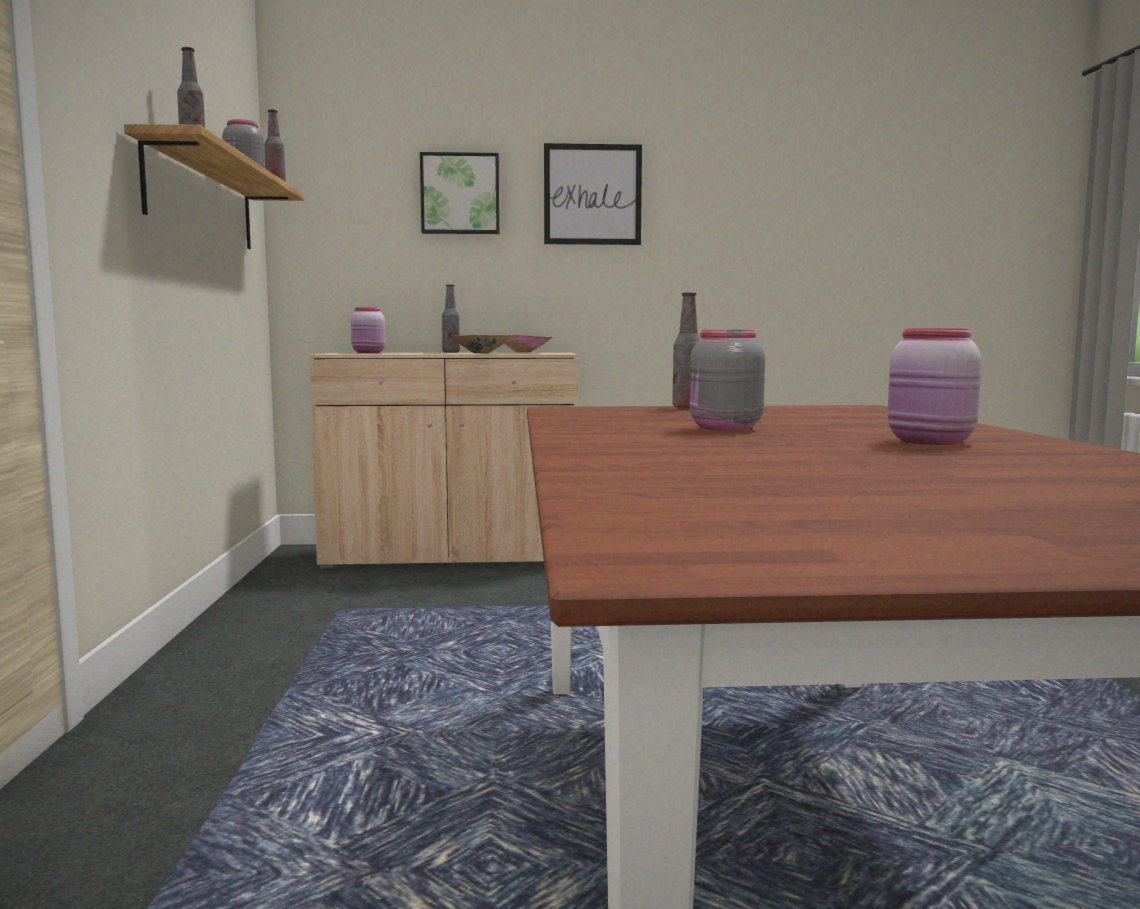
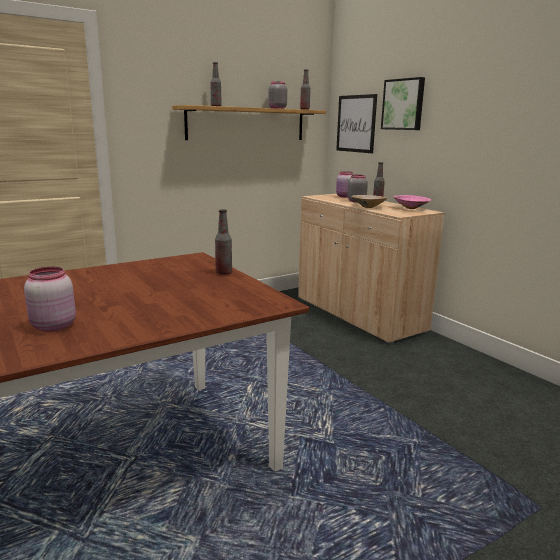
camera: 60 degrees right, 10 degrees up
picture [544,143,642,245] -> picture moved to [336,94,377,153]
grey jar [690,329,765,431] -> grey jar moved to [347,175,368,202]

